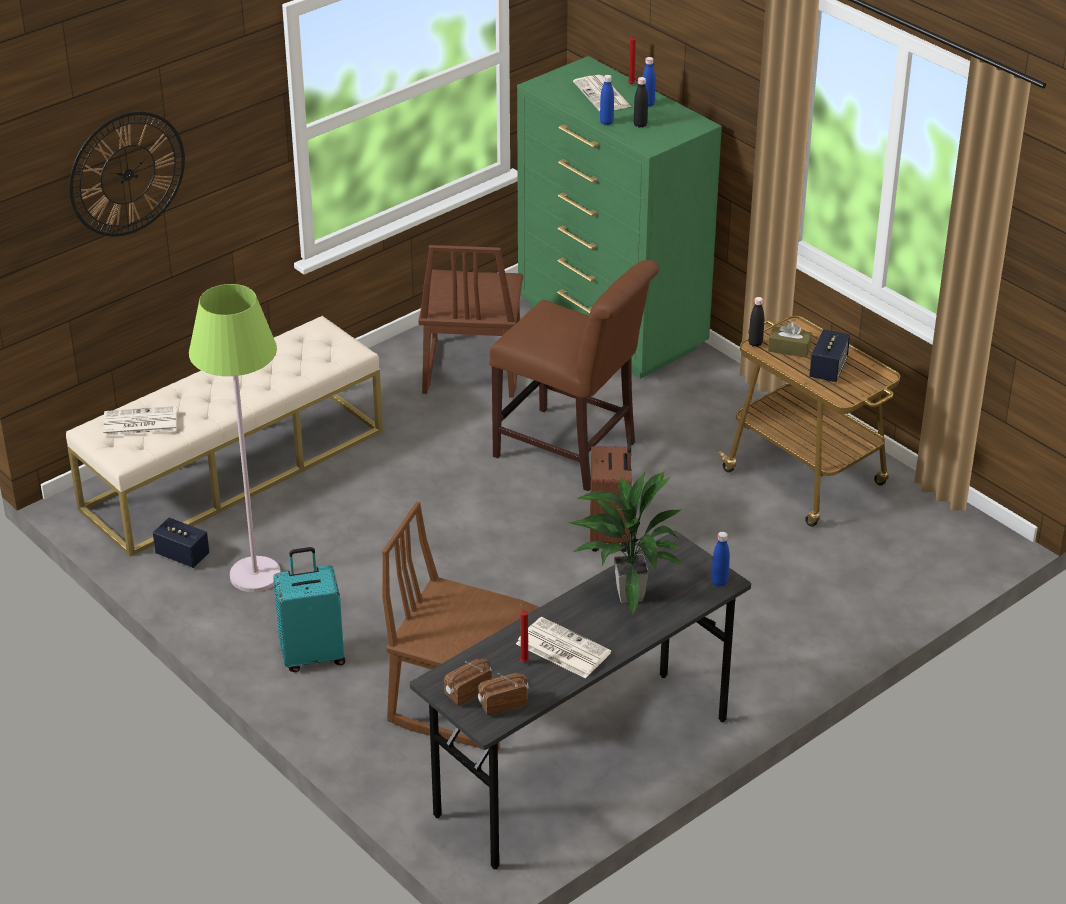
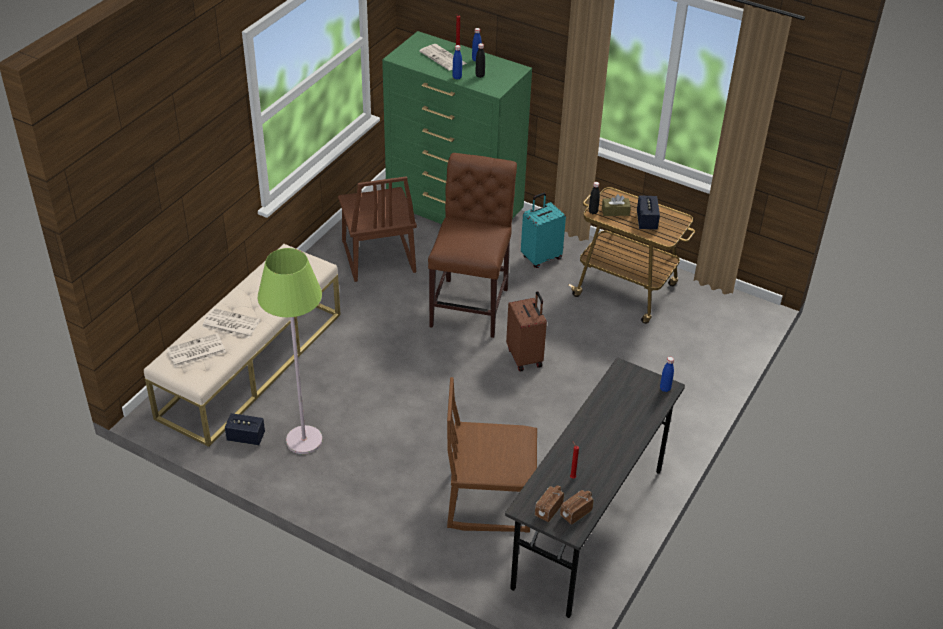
camera: 20 degrees left, 5 degrees up
wall clock [69,111,185,237] -> none
turquoise suitcase [273,547,345,672] -> turquoise suitcase moved to [521,193,566,268]
brown chair [489,260,659,491] -> brown chair turned 90 degrees counterclockwise [428,153,517,338]
newspaper [516,617,611,678] -> newspaper moved to [202,308,260,338]
potted plant [568,470,684,614] -> none

